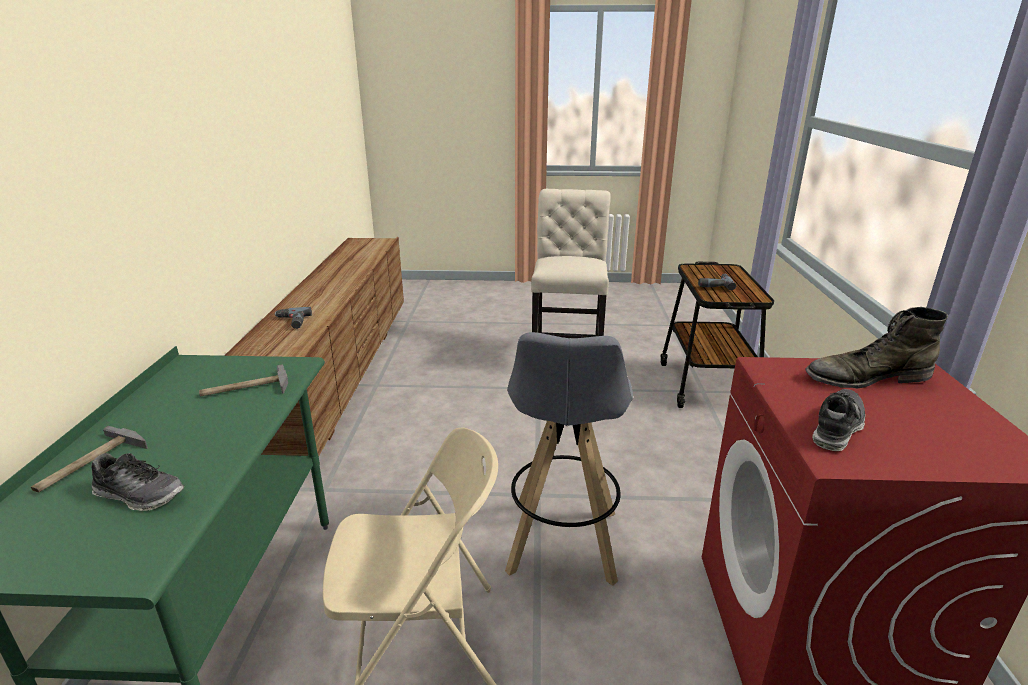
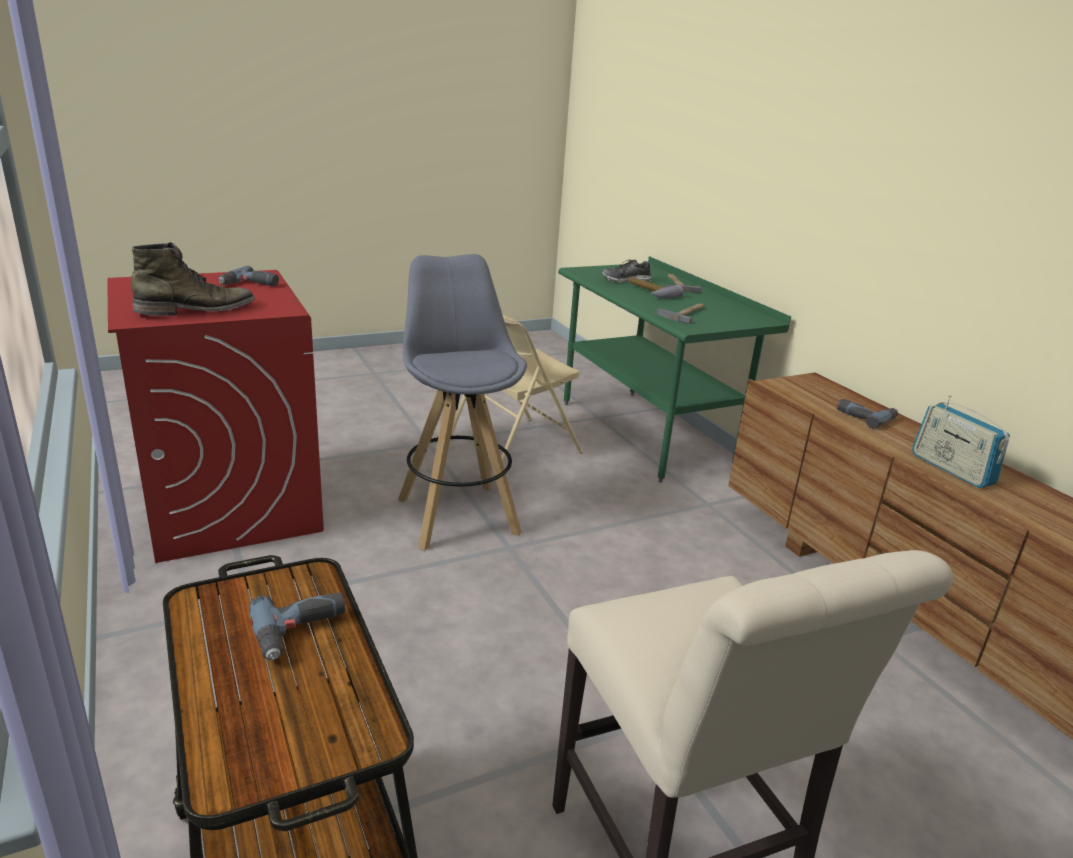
camera: 150 degrees right, 0 degrees up
shoe [812,389,865,451] -> power drill [218,266,279,286]
none -> hammer [629,277,684,299]
none -> radio [912,395,1010,488]

